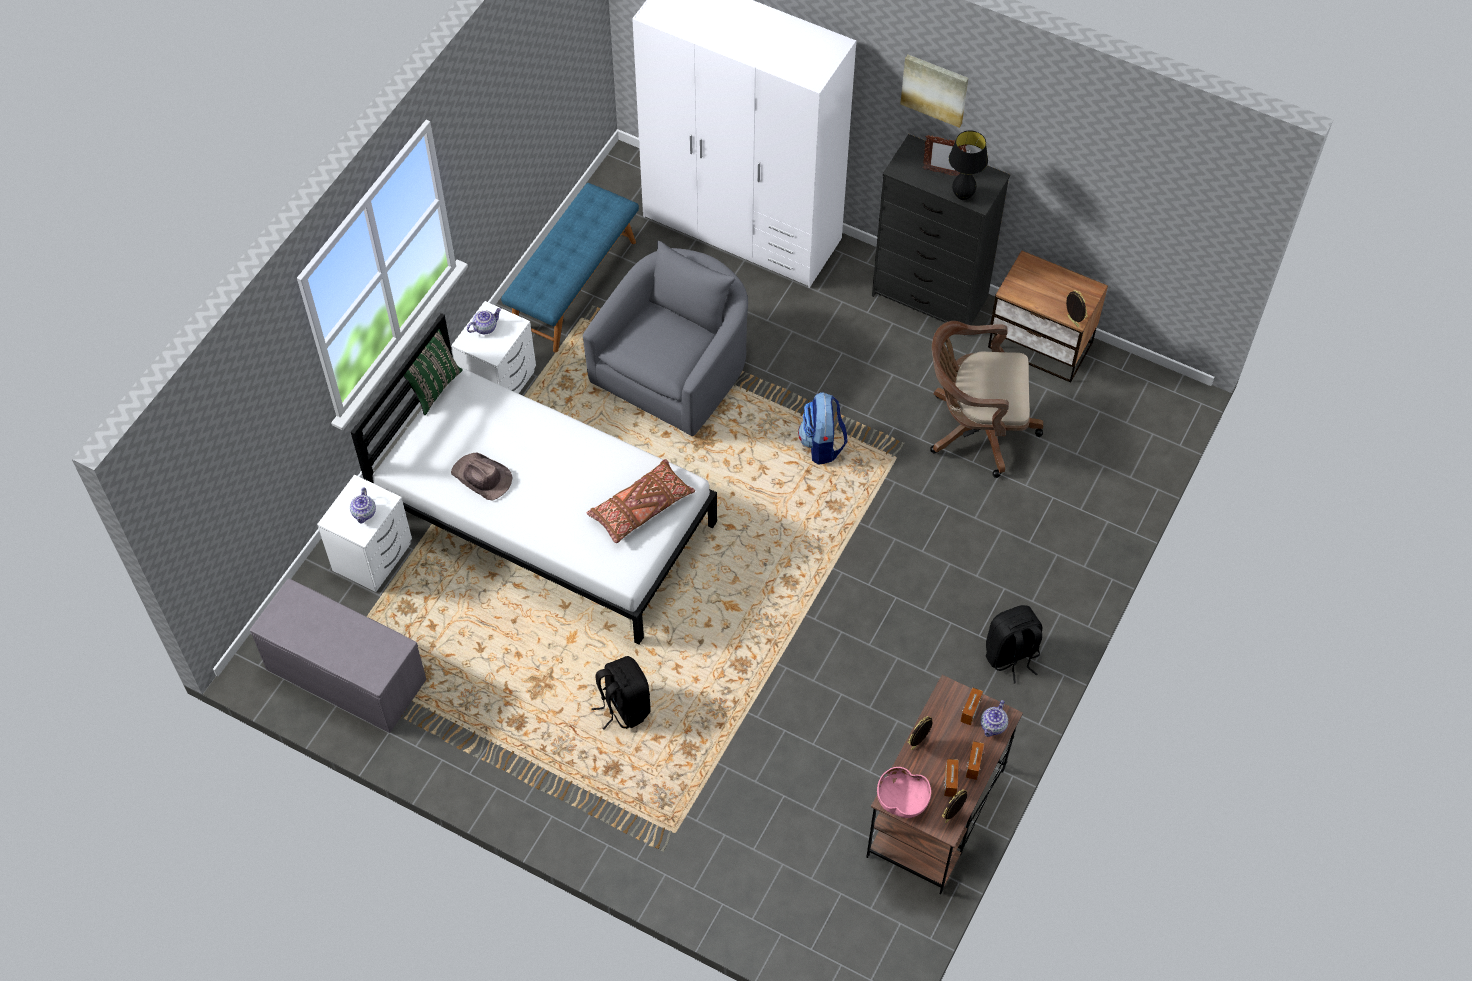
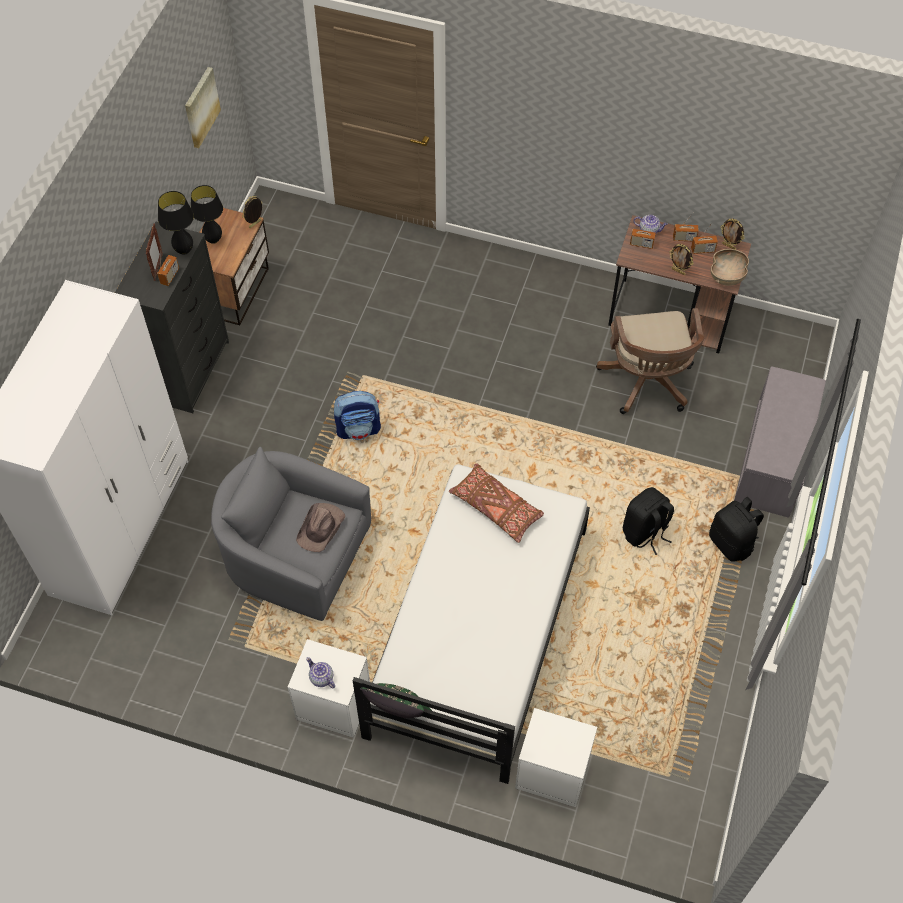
camera: 100 degrees left, 0 degrees up
grey bench [250,579,427,733] -> grey bench moved to [734,366,826,518]
teapot [350,487,376,524] -> none
brown hat [451,453,512,501] -> brown hat moved to [296,503,346,552]
blue bench [501,183,639,353] -> none
pink bowl [877,767,931,818] -> brown bowl [711,249,749,286]
picture [900,54,969,128] -> picture moved to [185,67,221,148]
brown office chair [930,321,1043,478] -> brown office chair moved to [596,308,704,414]
black backpack [986,605,1042,683] -> black backpack moved to [709,497,764,562]
none -> radio [157,248,179,286]
none -> black table lamp [191,185,223,244]

